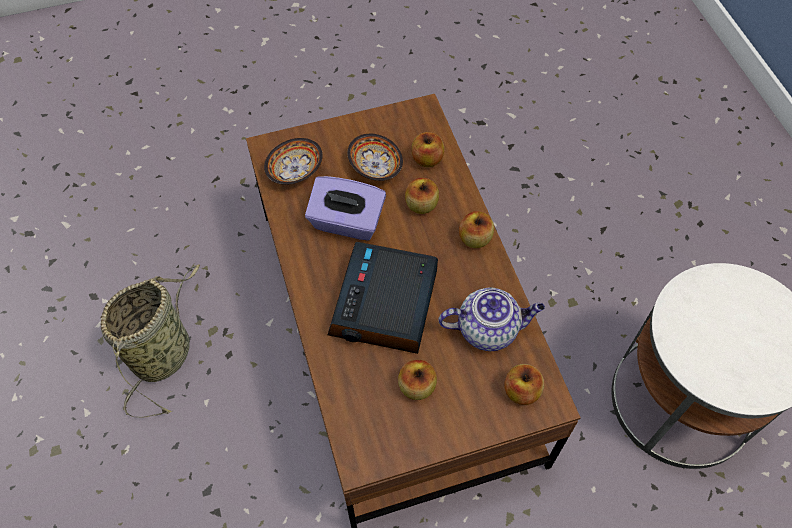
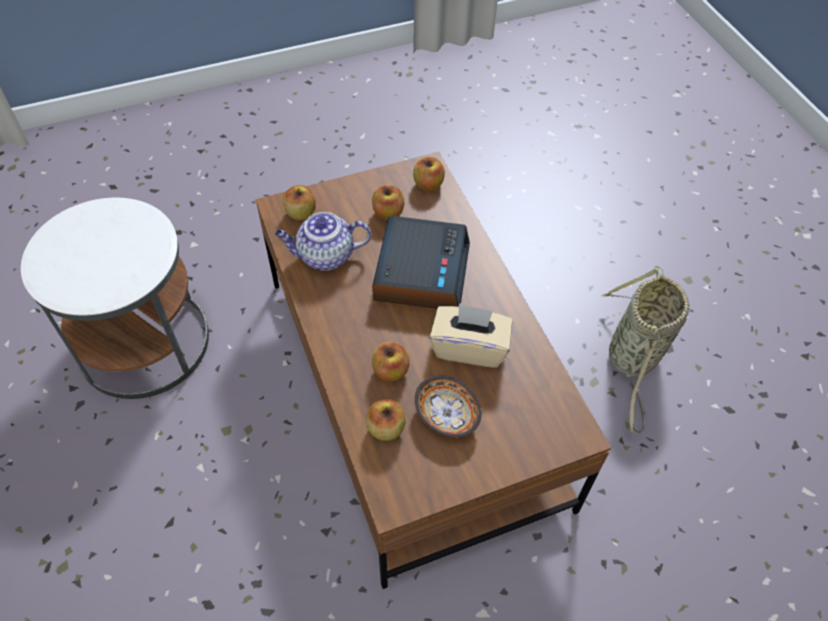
camera: 175 degrees right, 5 degrees down
bowl [264,138,323,185] -> none
purple tissue box [305,176,386,241] -> beige tissue box [429,303,513,368]
apple [459,211,494,248] -> apple moved to [413,157,445,191]

